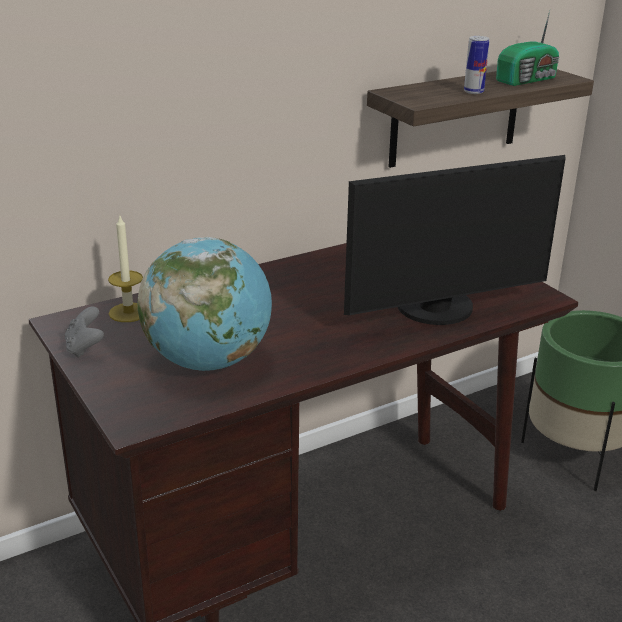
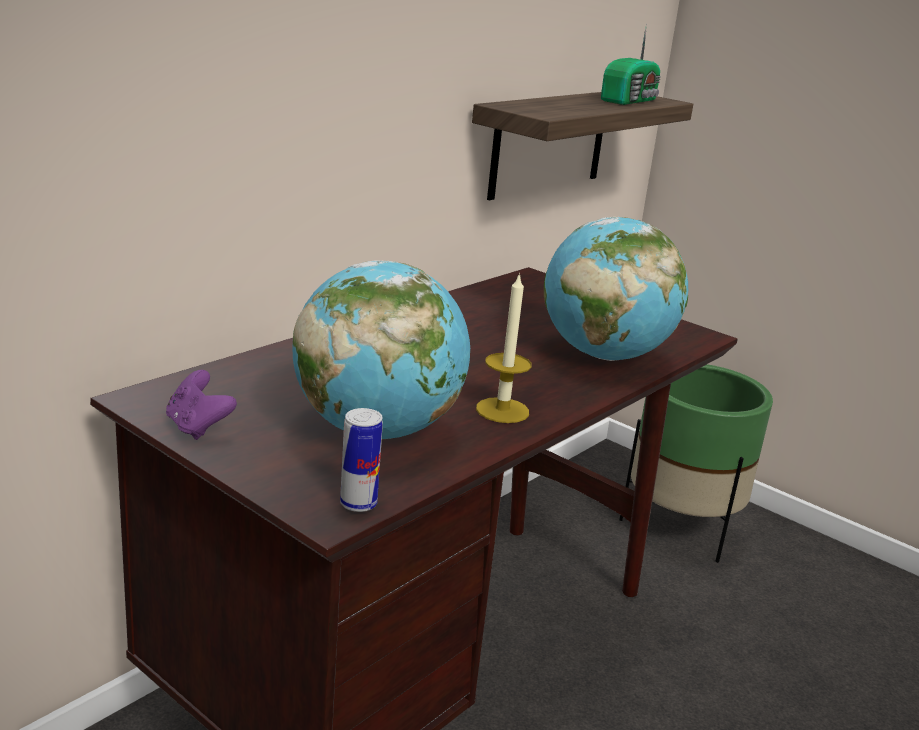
camera: 20 degrees left, 5 degrees down
grey game controller [65,306,104,358] -> purple game controller [166,370,237,440]
candle [108,216,143,322] -> candle moved to [476,272,531,423]
monitor [344,155,565,325] -> globe [544,217,688,361]
can [464,36,489,94] -> can moved to [340,408,383,512]

